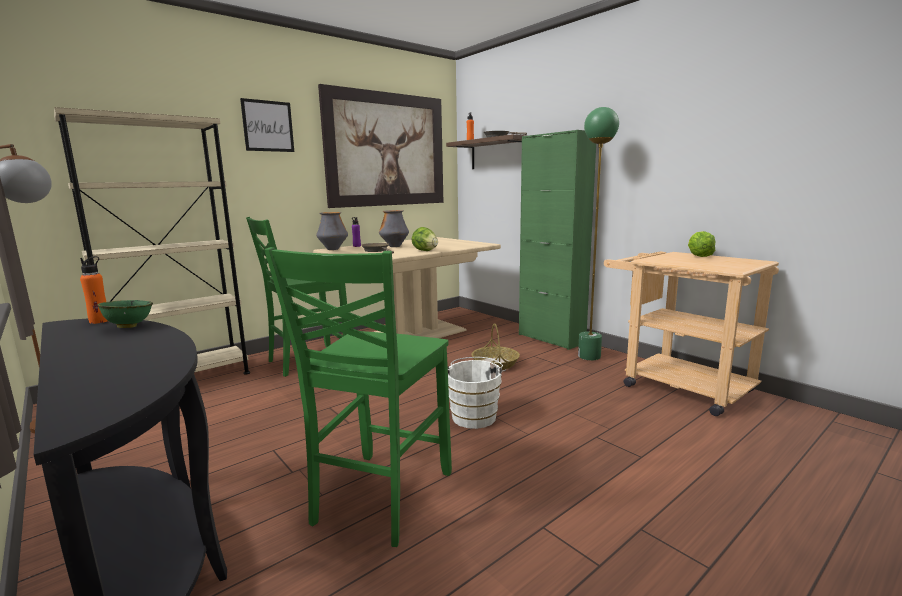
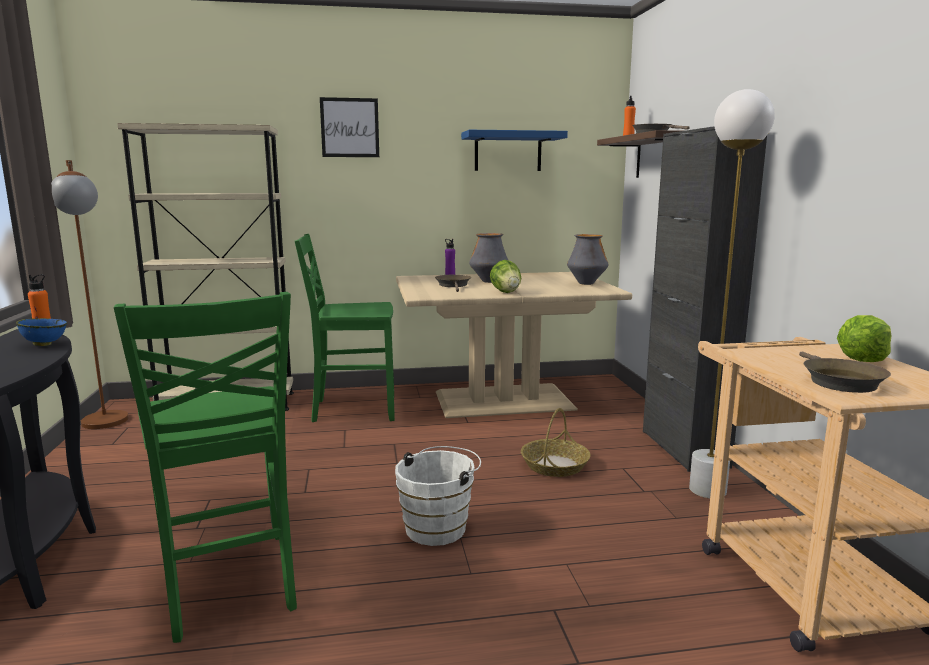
camera: 30 degrees right, 0 degrees up
green bowl [98,300,153,328] -> blue bowl [16,318,67,346]
green chair [264,247,452,547] -> green chair turned 75 degrees counterclockwise [114,292,297,643]
vase [316,212,348,250] -> vase moved to [567,234,609,285]
picture [318,84,443,208] -> blue shelf [461,130,568,171]
green cabinet [519,130,596,350] -> black cabinet [643,126,767,472]
green floor lamp [578,107,619,360] -> white floor lamp [689,89,775,498]
none -> brown frying pan [799,352,891,393]

